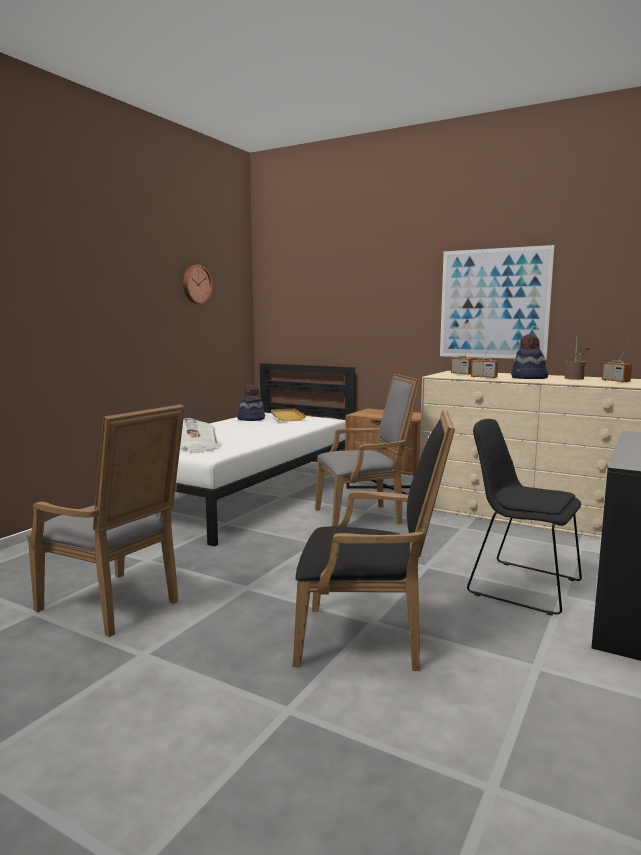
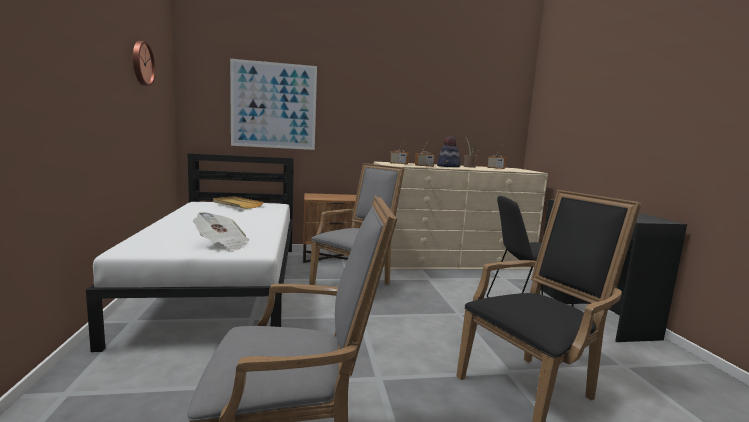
camera: 40 degrees left, 0 degrees up
hat [237,384,265,421] -> none
picture [440,245,554,360] -> picture moved to [230,59,317,150]

